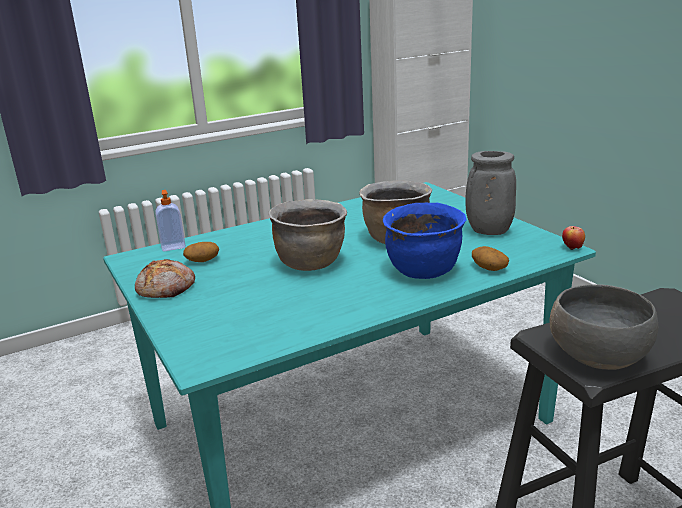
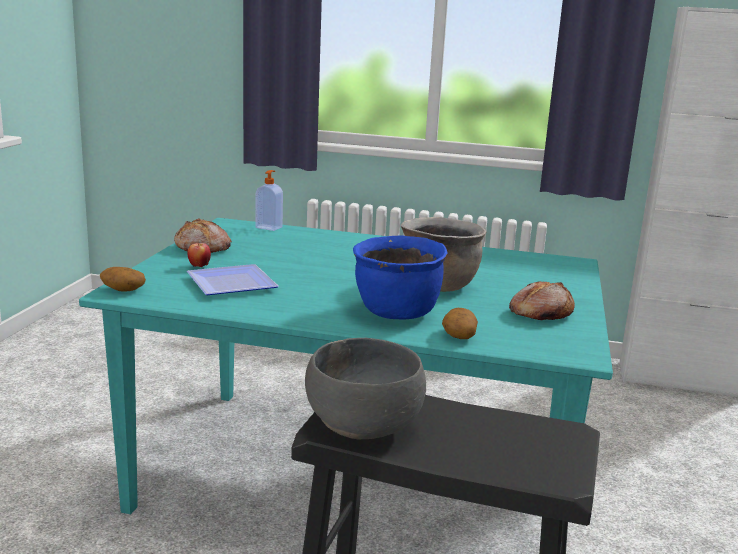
camera: 40 degrees right, 5 degrees down
potato [183,242,219,262] -> potato moved to [100,267,146,292]
brown cooking pot [268,199,347,271] -> none
grey vase [465,151,516,235] -> bread [509,281,575,320]
apple [562,226,585,250] -> apple moved to [187,243,211,267]
none -> plate [187,264,279,295]

